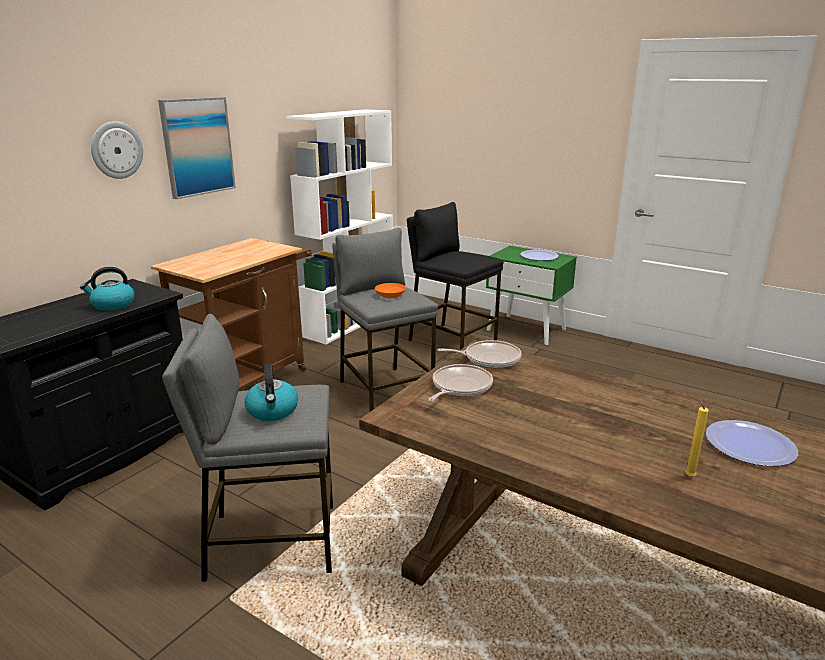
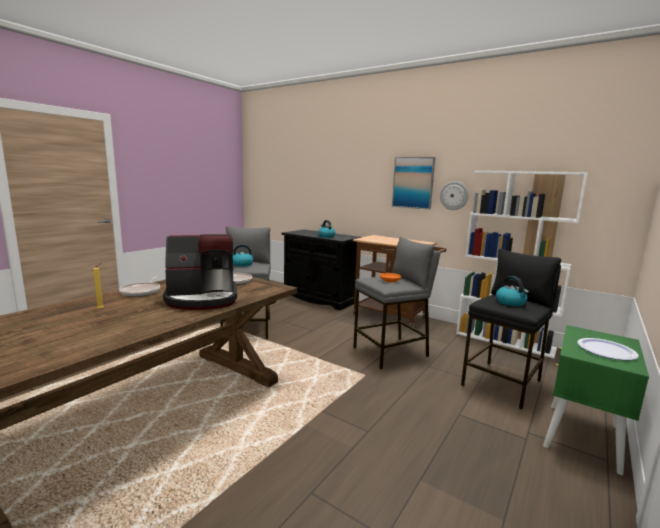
camera: 90 degrees right, 10 degrees down
wall clock [91,121,143,179] -> wall clock moved to [440,181,469,210]
frying pan [438,340,522,368] -> frying pan moved to [119,277,160,297]
plate [706,420,798,466] -> none
none -> coffee machine [163,234,237,310]
none -> kettle [496,276,529,306]

